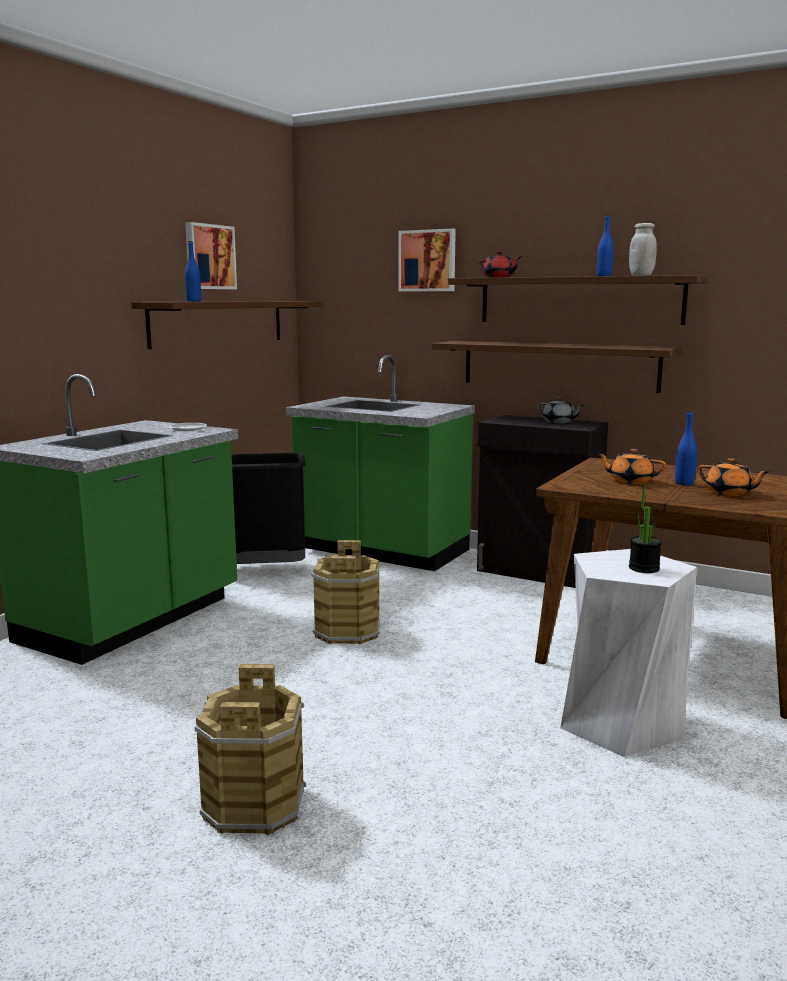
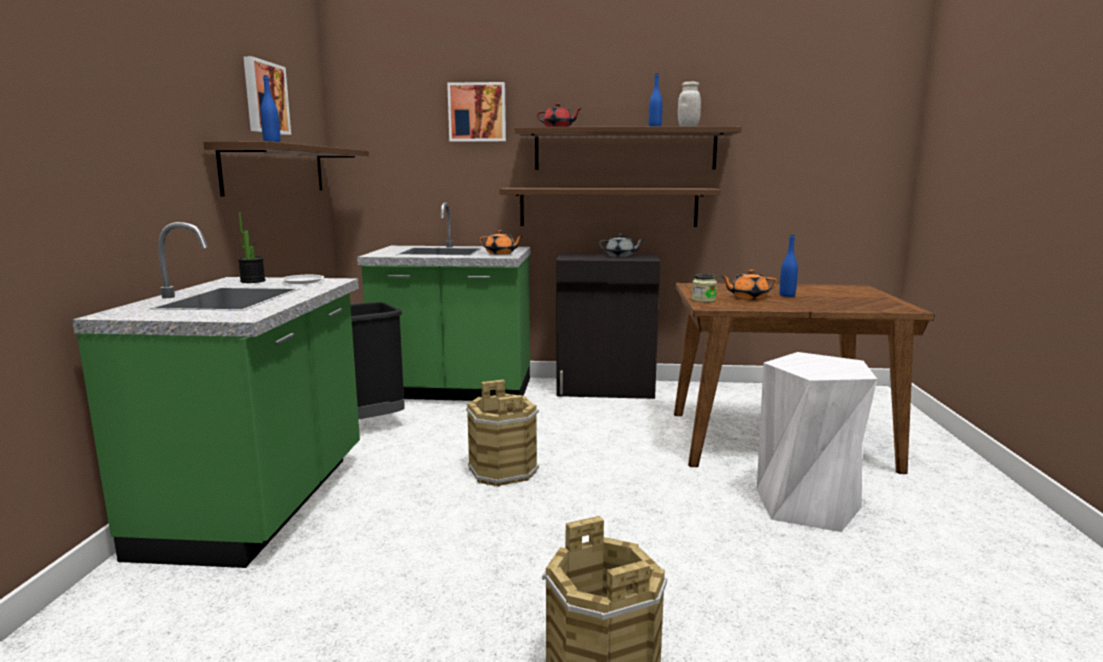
camera: 25 degrees left, 0 degrees up
potted plant [629,484,662,573] -> potted plant moved to [238,212,266,283]
orange teapot [697,458,770,496] -> orange teapot moved to [480,230,523,255]
none -> jar [692,274,717,302]

